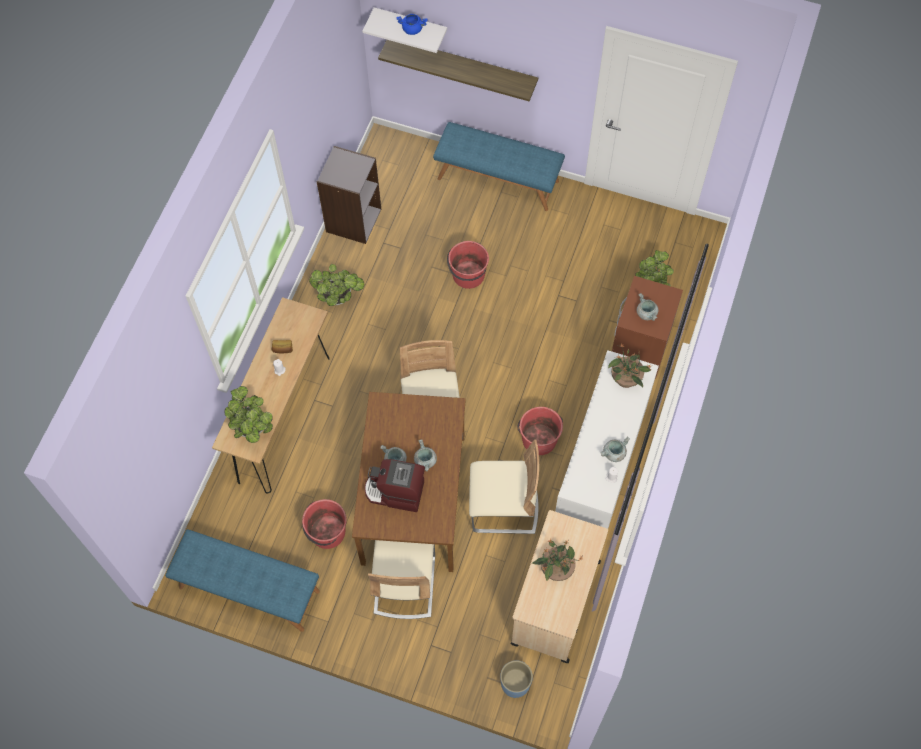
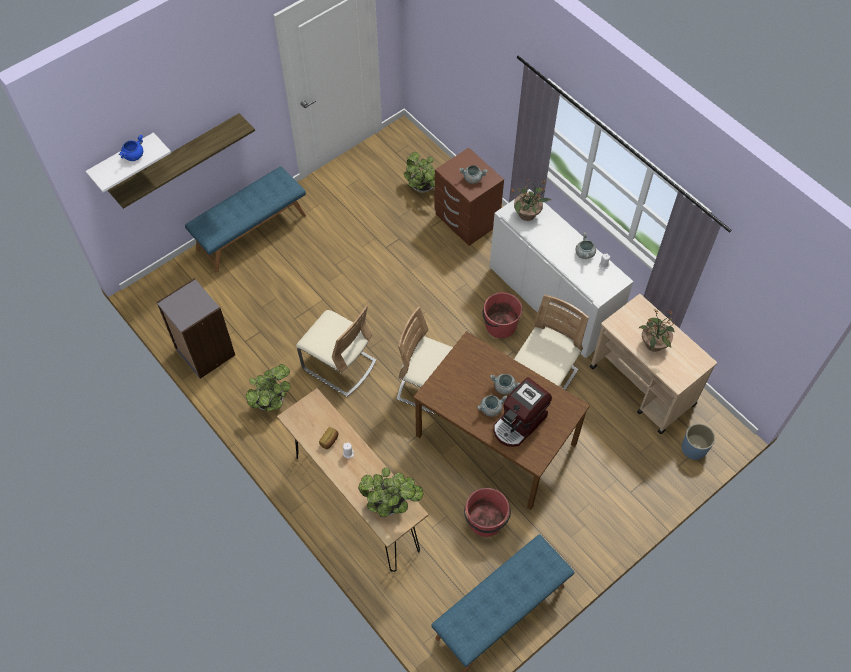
camera: 60 degrees left, 5 degrees down
beige chair [368,540,435,619] -> beige chair moved to [296,304,377,397]
red bucket [447,241,489,289] -> none

